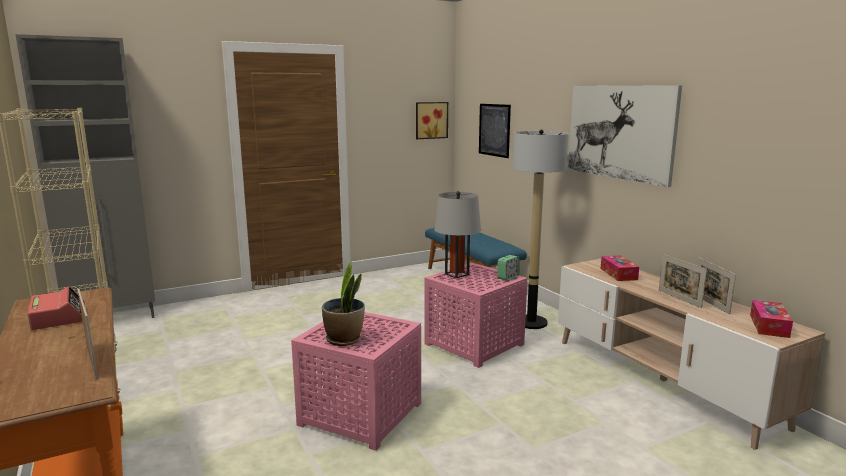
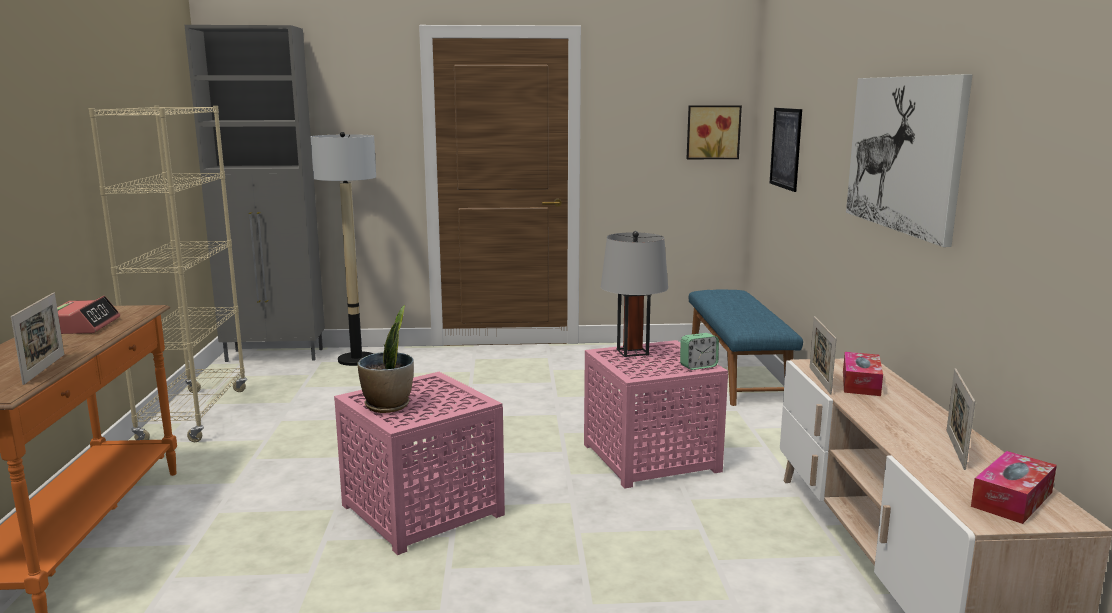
camera: 25 degrees right, 0 degrees up
floor lamp [513,129,569,329] -> floor lamp moved to [311,132,376,366]
picture frame [659,254,707,308] -> picture frame moved to [810,316,837,394]

